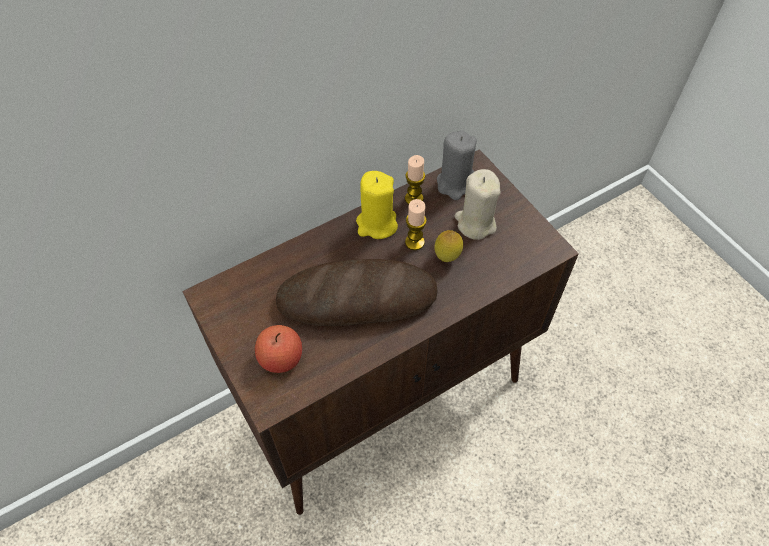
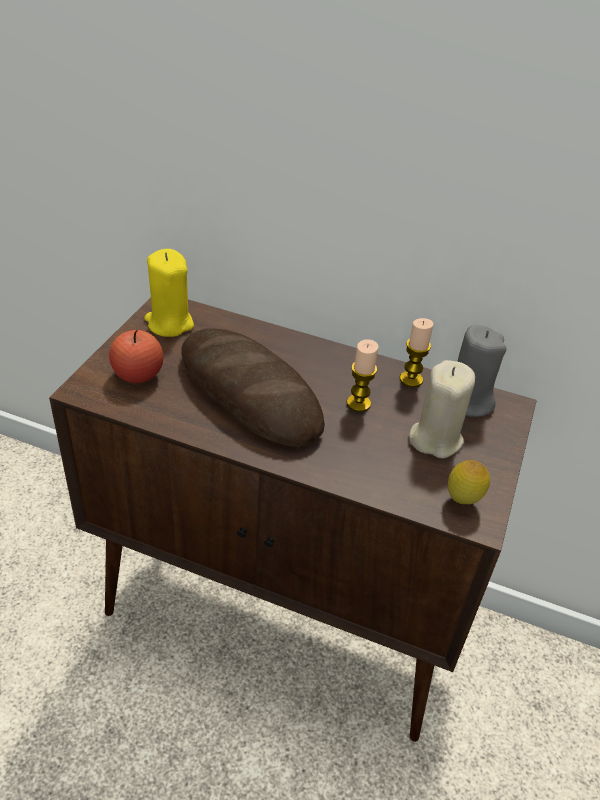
camera: 50 degrees right, 15 degrees down
yellow candle [356,171,398,239] -> yellow candle moved to [144,249,194,337]
lemon [434,230,463,262] -> lemon moved to [448,460,490,504]

